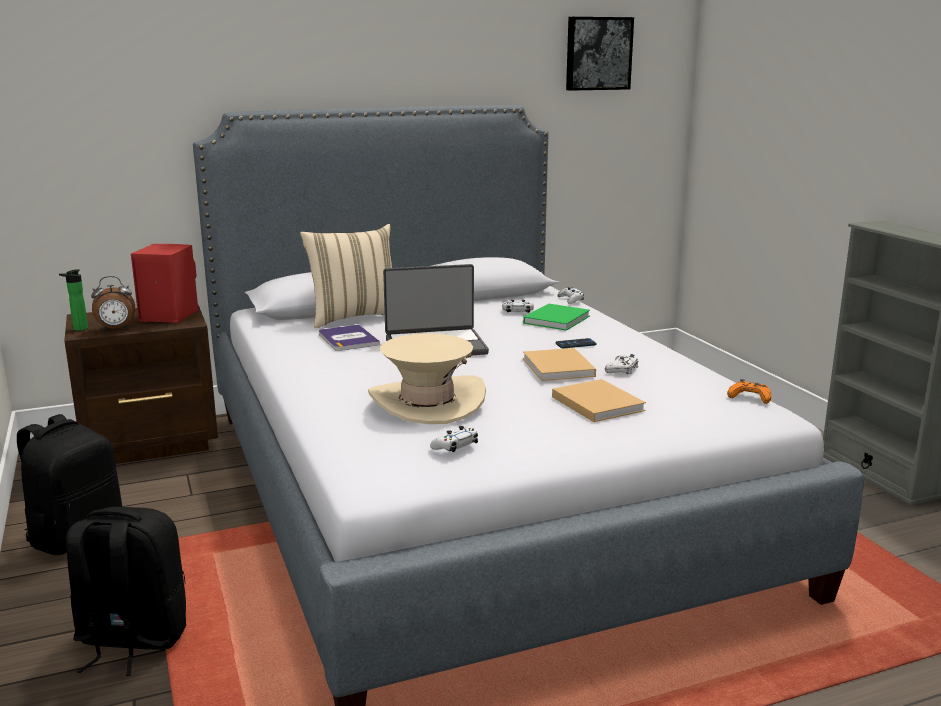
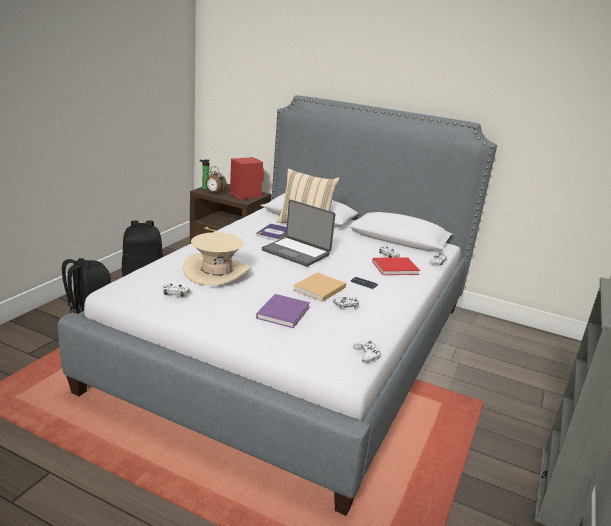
camera: 45 degrees right, 5 degrees up
green book [523,304,590,331] -> red book [372,258,420,275]
beige book [552,379,646,422] -> purple book [256,294,310,328]
picture [566,17,634,91] -> none
orange game controller [727,379,771,404] -> white game controller [353,341,381,363]

